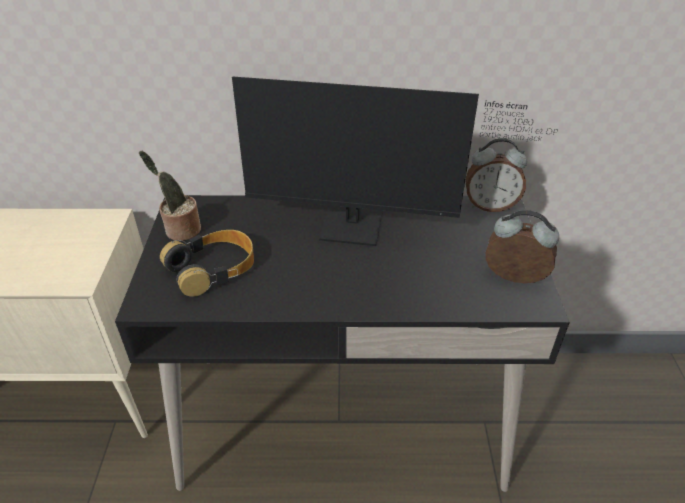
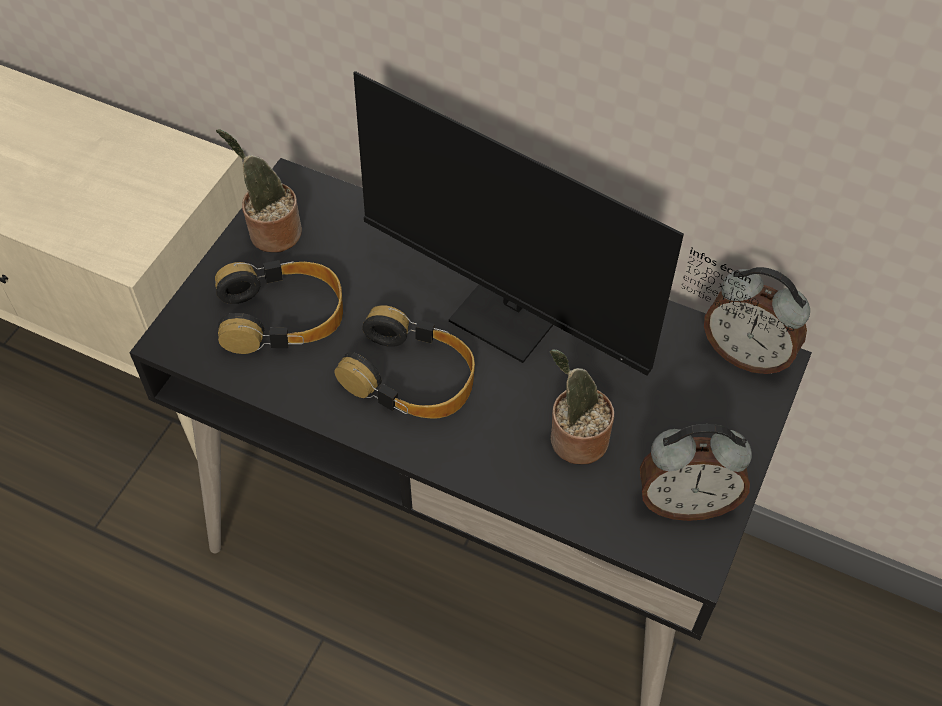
camera: 25 degrees right, 15 degrees up
alarm clock [486,210,559,283] -> alarm clock turned 135 degrees clockwise [640,424,752,521]
none -> headphones [334,305,475,419]
none -> potted plant [550,349,614,464]

